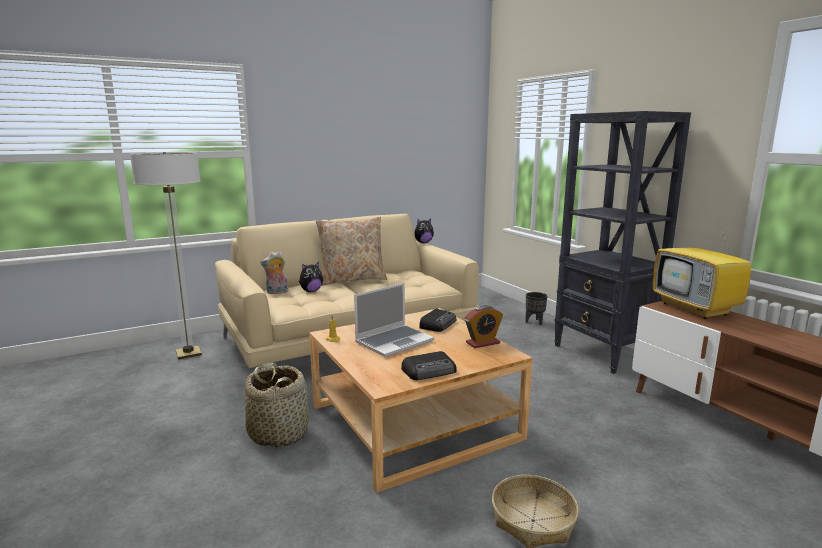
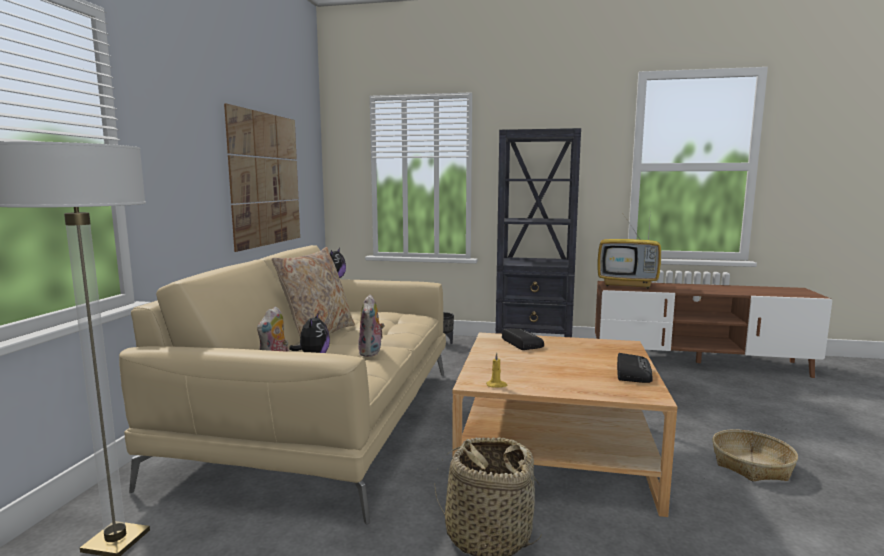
camera: 50 degrees left, 5 degrees down
laptop [354,283,434,357] -> none
alarm clock [465,305,503,348] -> none
none -> picture [224,103,300,252]
none -> plush toy [358,294,385,357]

